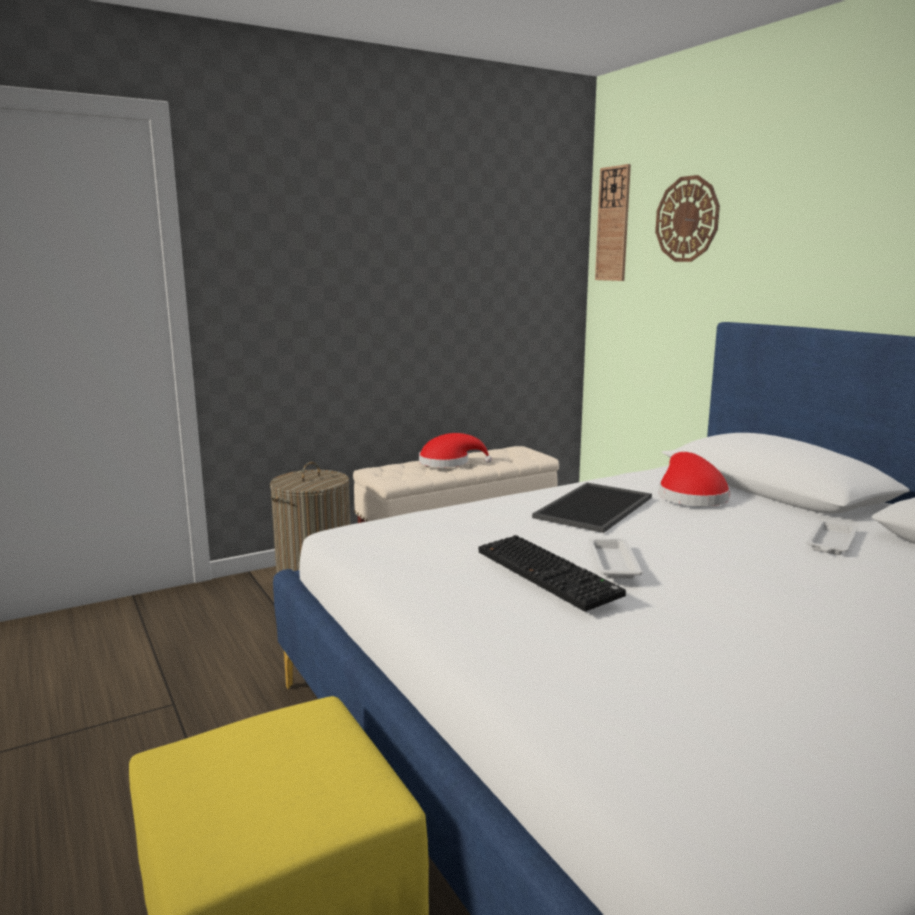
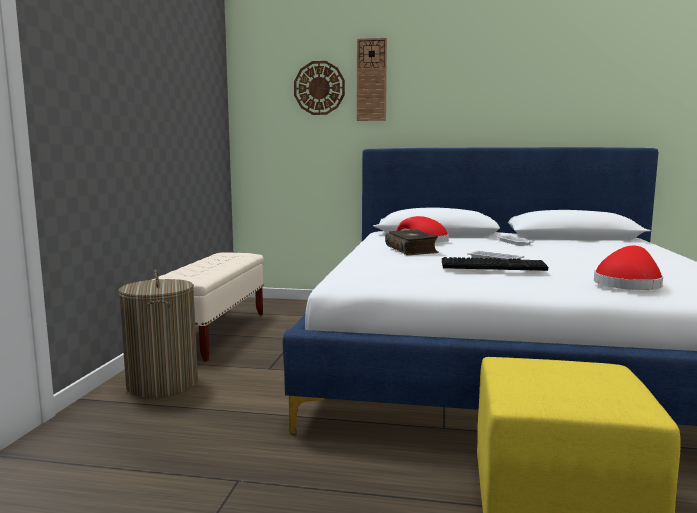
camera: 50 degrees left, 5 degrees down
red hat [419,433,492,468] -> red hat moved to [594,246,663,290]
tray [532,483,652,533] -> book [385,230,439,255]
wall clock [595,164,631,281] -> wall clock moved to [357,38,387,121]

